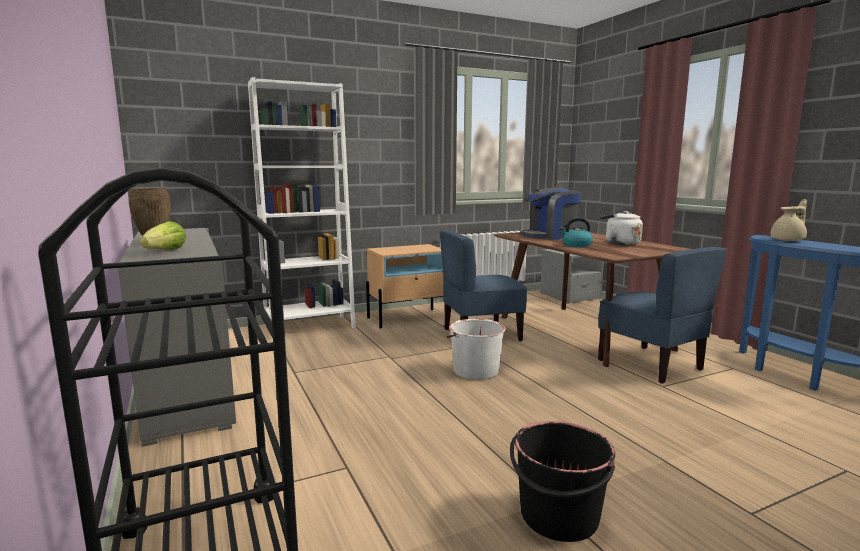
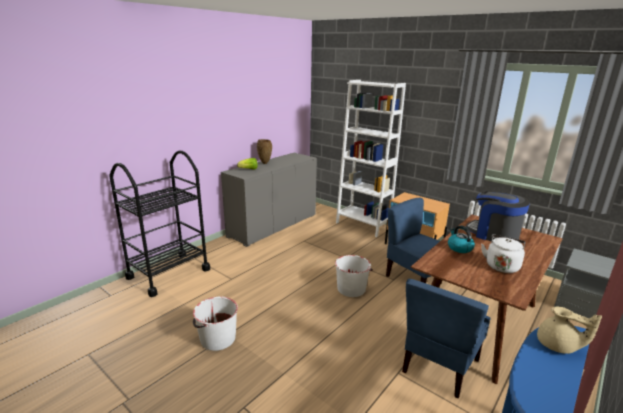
camera: 65 degrees right, 10 degrees up
black bucket [510,421,615,542] -> white bucket [193,297,238,351]

